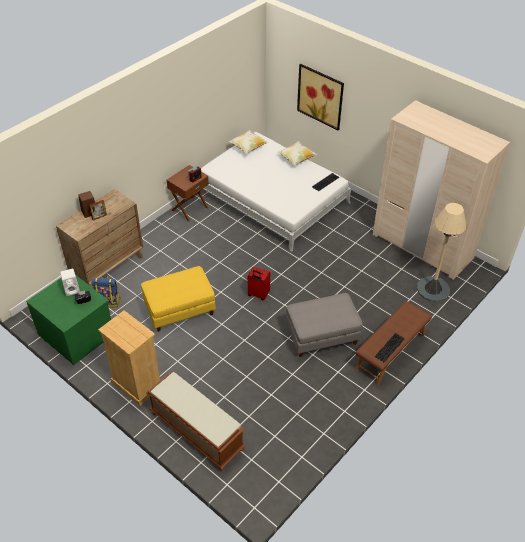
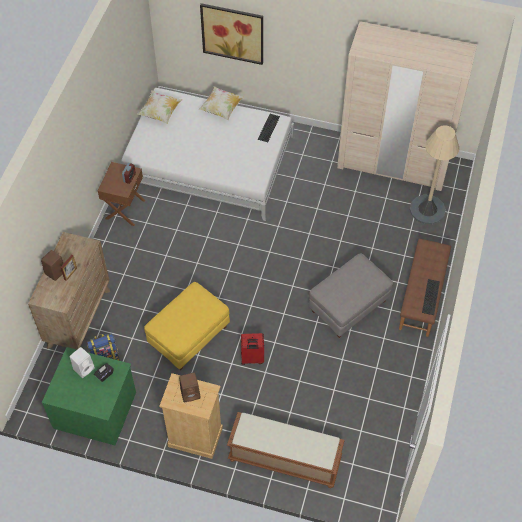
camera: 25 degrees left, 10 degrees up
red suitcase [248,267,270,301] -> red suitcase moved to [241,333,264,365]
none -> brown speaker [179,373,201,402]

